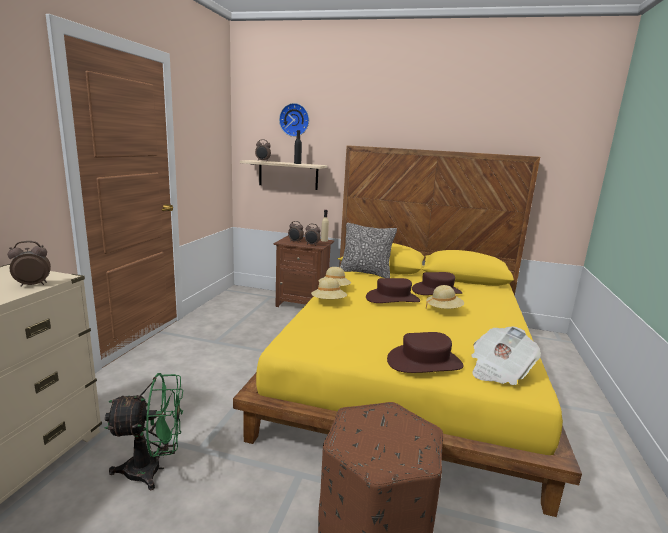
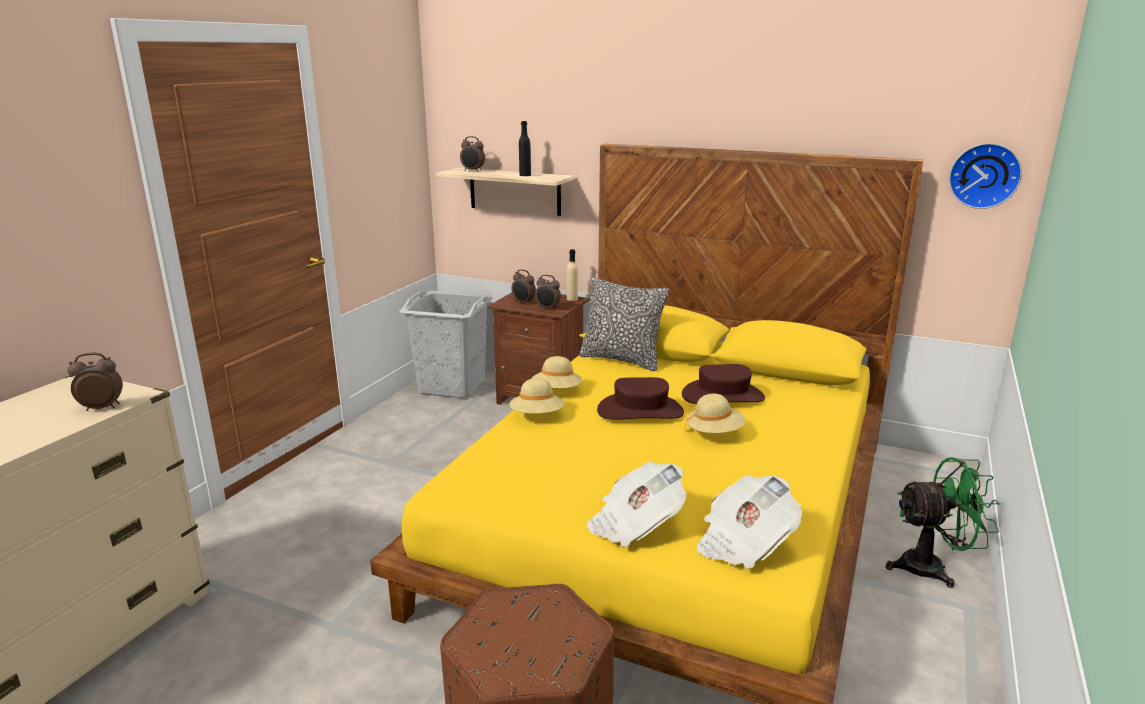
camera: 10 degrees right, 5 degrees up
green fan [105,373,183,490] -> green fan moved to [886,458,1001,588]
wall clock [279,103,309,137] -> wall clock moved to [949,143,1022,209]
brown hat [387,332,464,373] -> newspaper [586,462,686,547]
none -> grey laundry basket [400,291,492,398]

